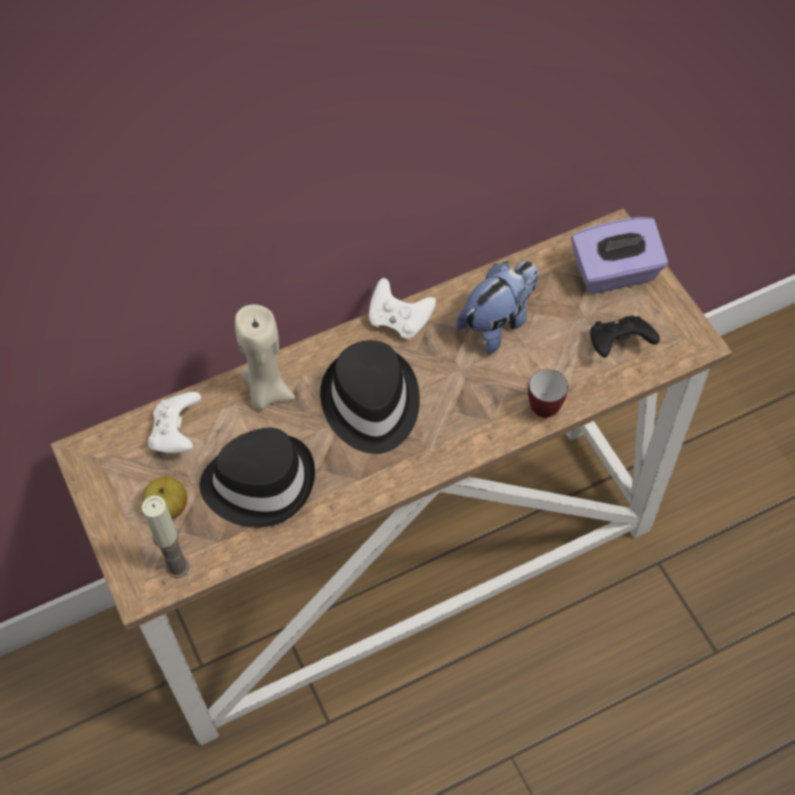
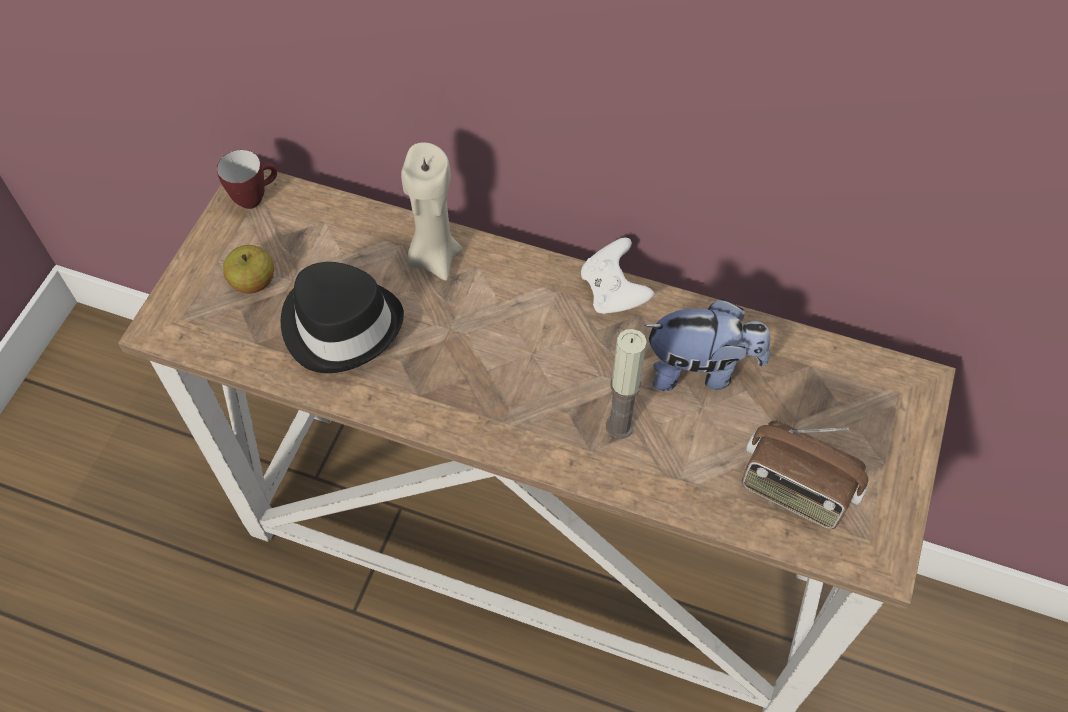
camera: 45 degrees right, 0 degrees up
candle [142,496,189,578] -> candle moved to [606,329,647,439]
white game controller [148,392,201,453] -> none
black hat [320,340,420,454] -> none
mug [528,369,568,418] -> mug moved to [217,150,277,209]
purple tissue box [571,217,668,294] -> none
black game controller [590,315,660,358] -> radio [742,420,869,529]

